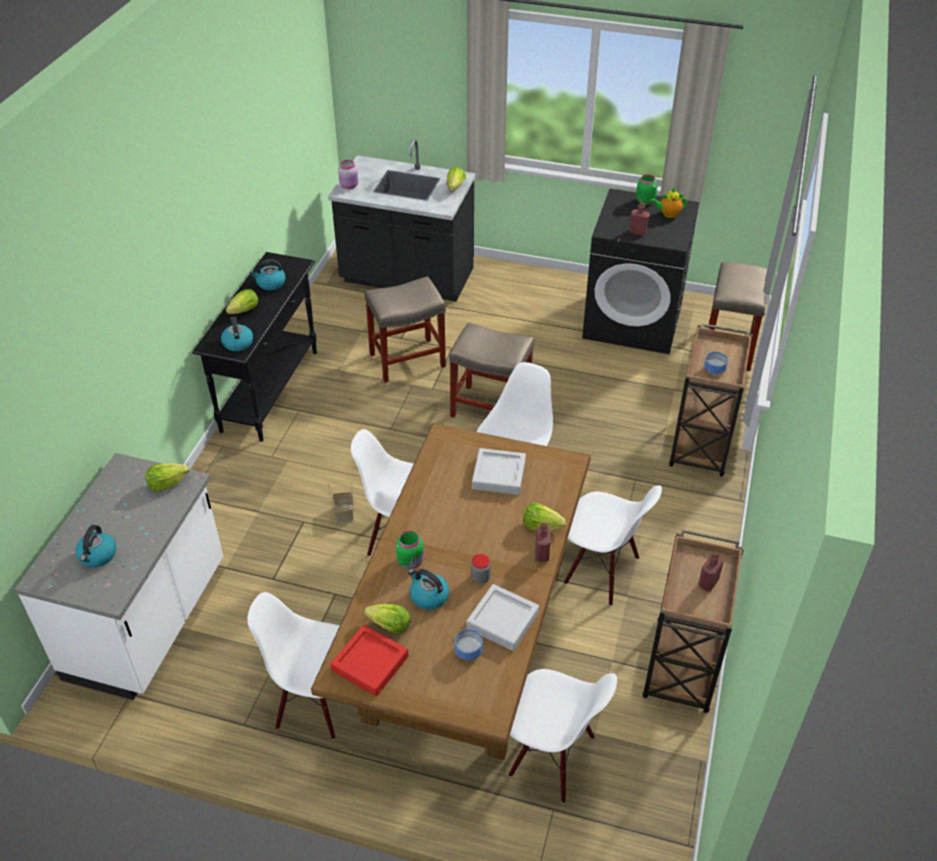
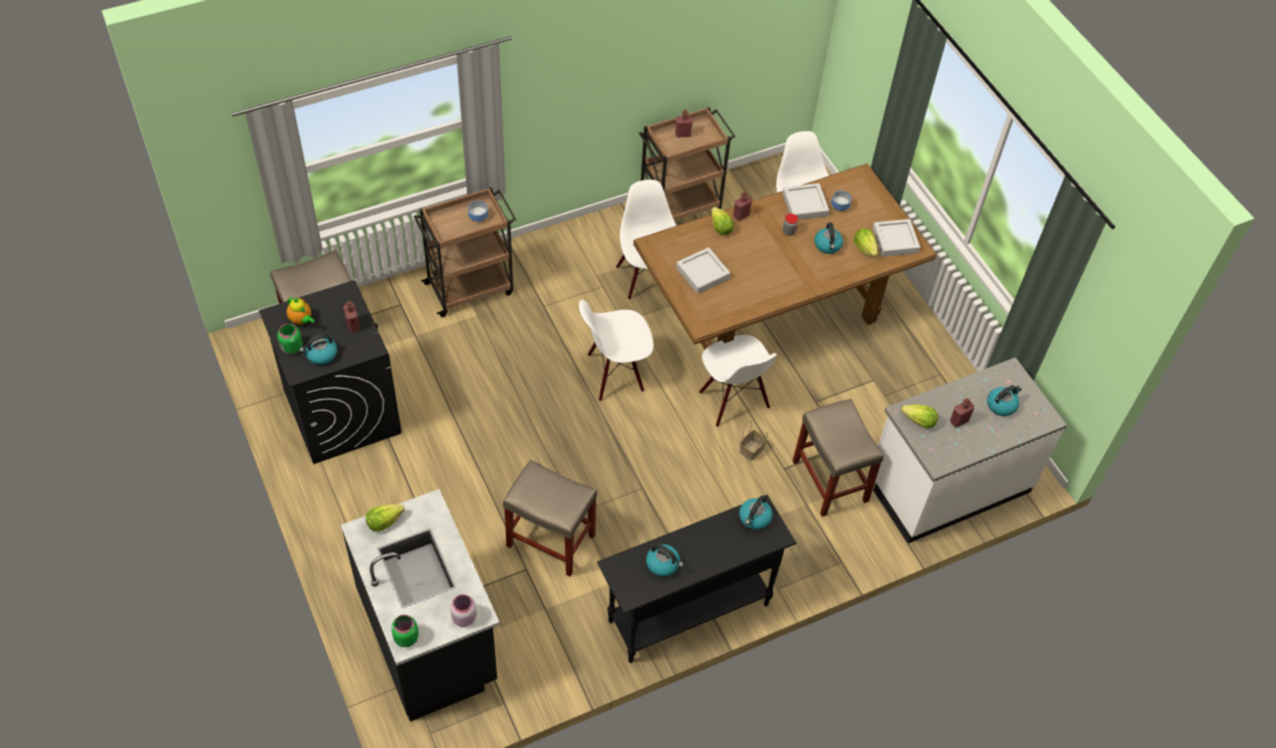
camera: 135 degrees left, 10 degrees up
lettuce [226,289,258,314] -> none
white chair [247,592,340,740] -> none
red tray [330,625,408,696] -> grey tray [872,219,920,257]
green jar [396,531,424,569] -> green jar moved to [391,615,419,647]
beige stool [449,322,535,417] -> beige stool moved to [793,399,884,517]
none -> kettle [299,334,337,365]
none -> red bottle [950,398,974,427]

